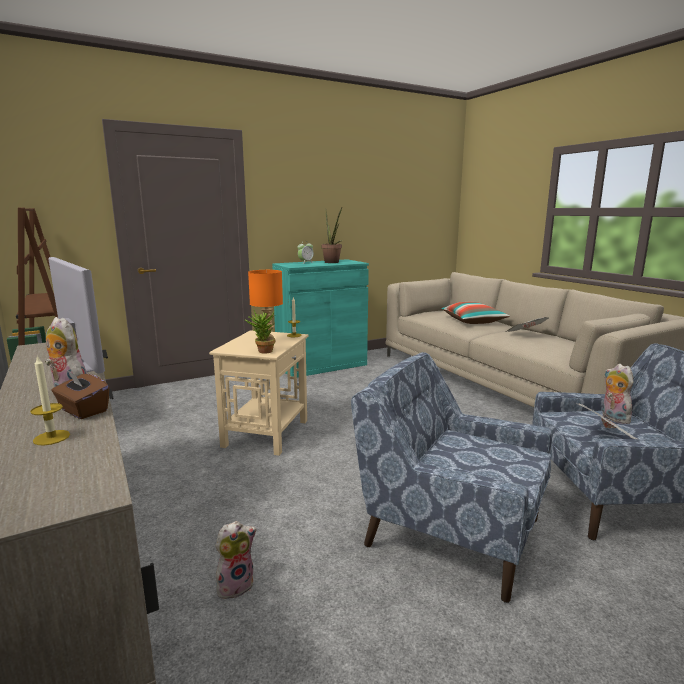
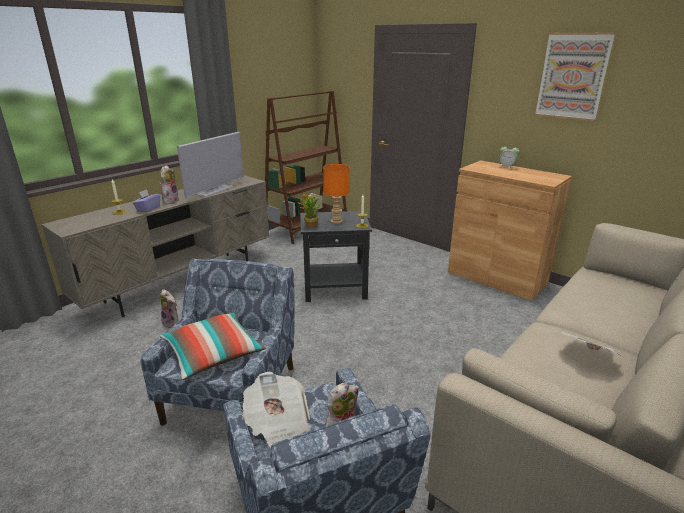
camera: 70 degrees right, 10 degrees up
brown tissue box [52,370,109,419] -> purple tissue box [133,189,160,212]
beige side table [209,330,308,456] -> black side table [300,211,372,302]
turquoise cabinet [272,259,369,377] -> brown cabinet [448,160,572,301]
potted plant [321,208,343,263] -> none
pillow [441,302,510,324] -> pillow moved to [160,312,266,380]
none -> picture [535,33,615,121]

